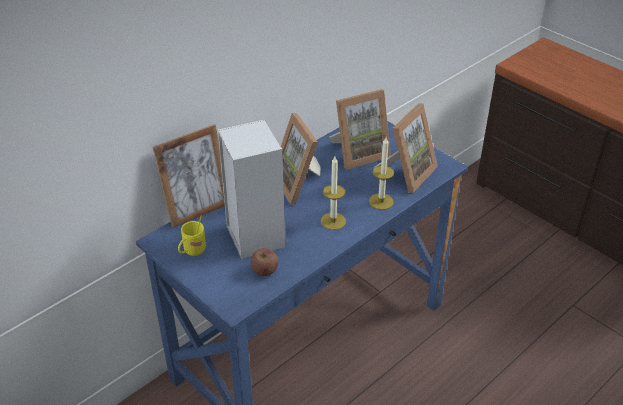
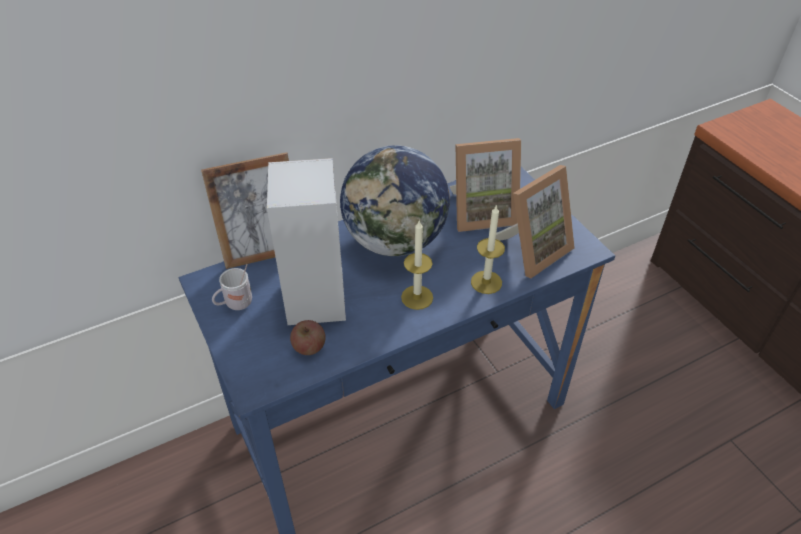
camera: 15 degrees right, 5 degrees up
yellow mug [178,216,206,256] -> white mug [212,264,252,310]
picture frame [281,113,321,204] -> globe [340,145,450,256]

